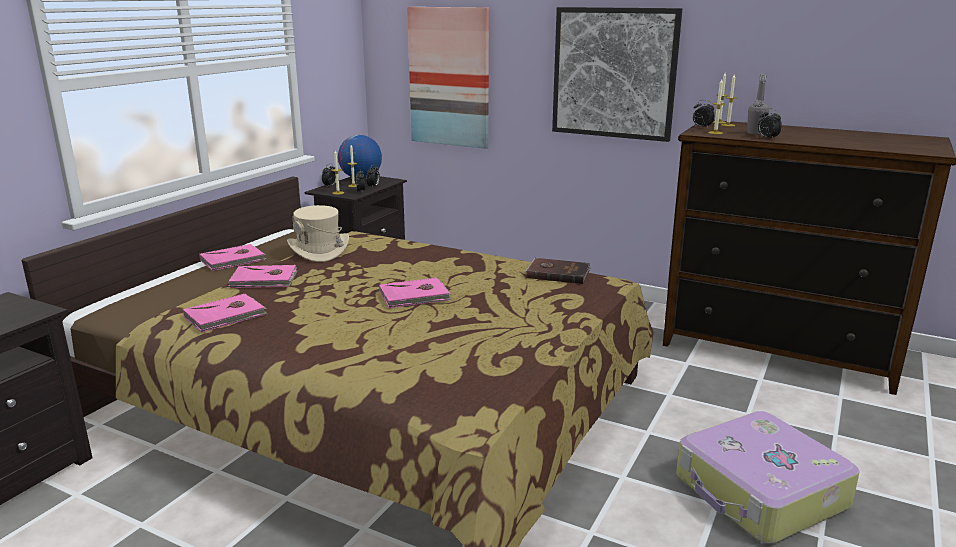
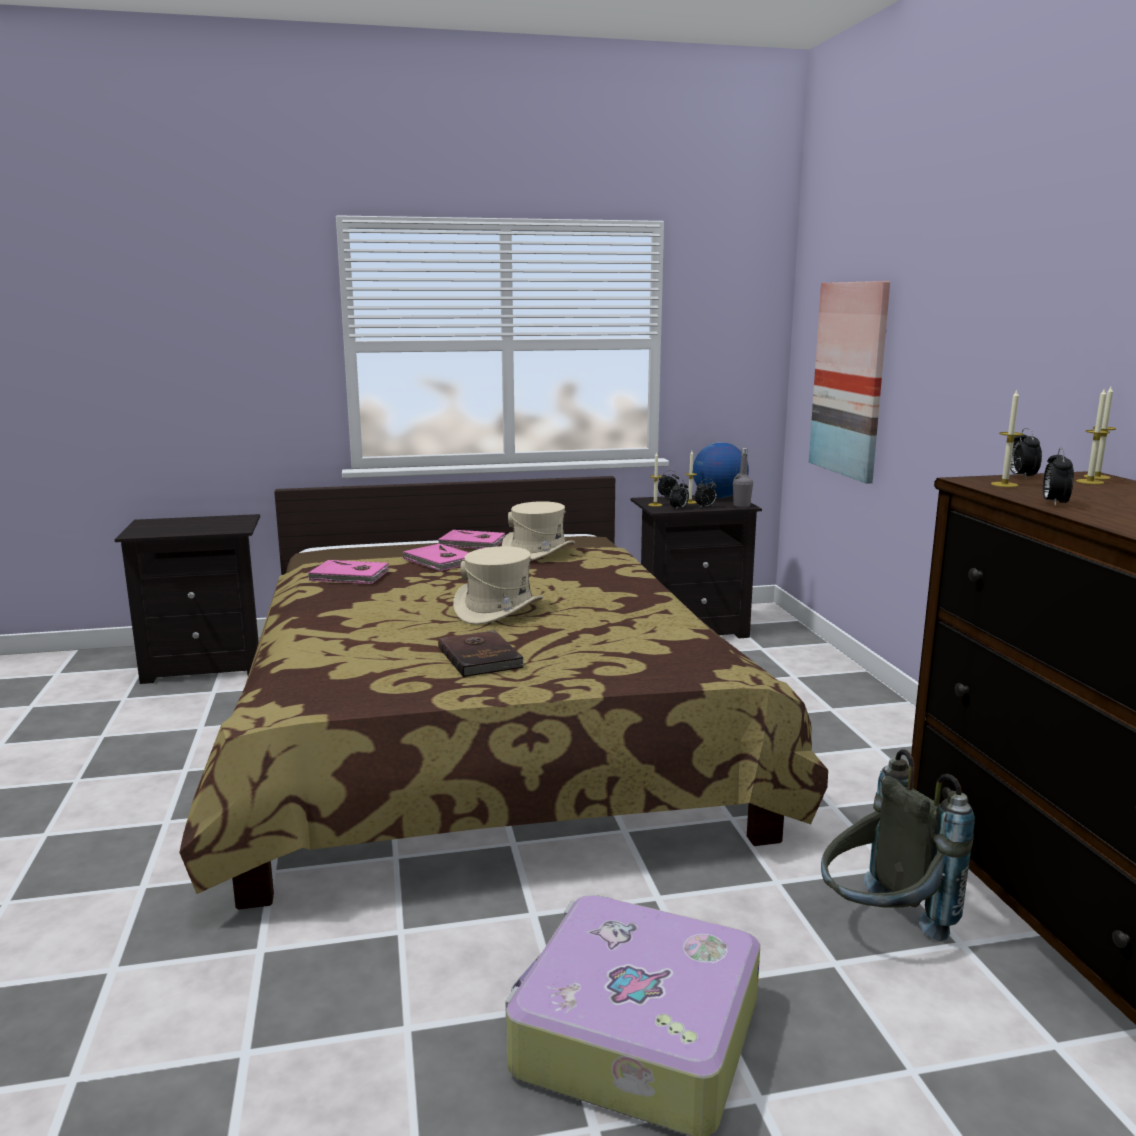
camera: 50 degrees right, 5 degrees down
pink book [379,278,452,308] -> beige hat [453,546,543,625]
brown book [525,258,590,284] -> brown book moved to [438,630,524,677]
picture [552,7,682,142] -> none
grey bottle [747,74,769,135] -> grey bottle moved to [733,448,753,508]
none -> grey backpack [821,749,975,941]

